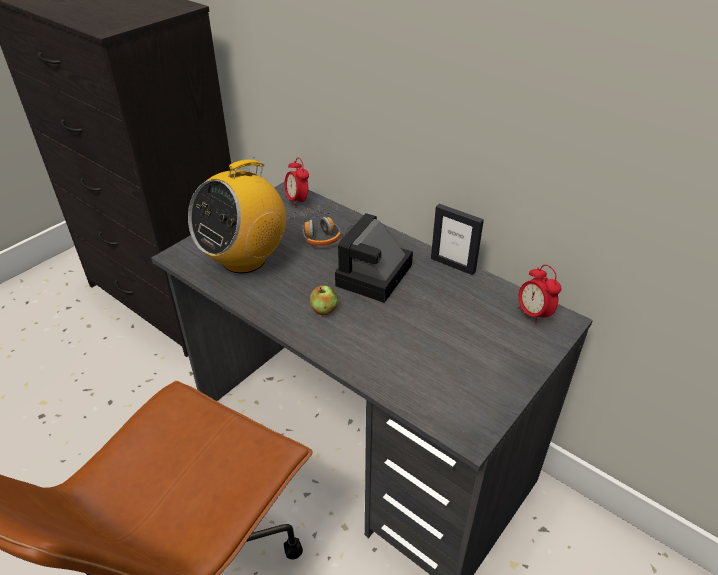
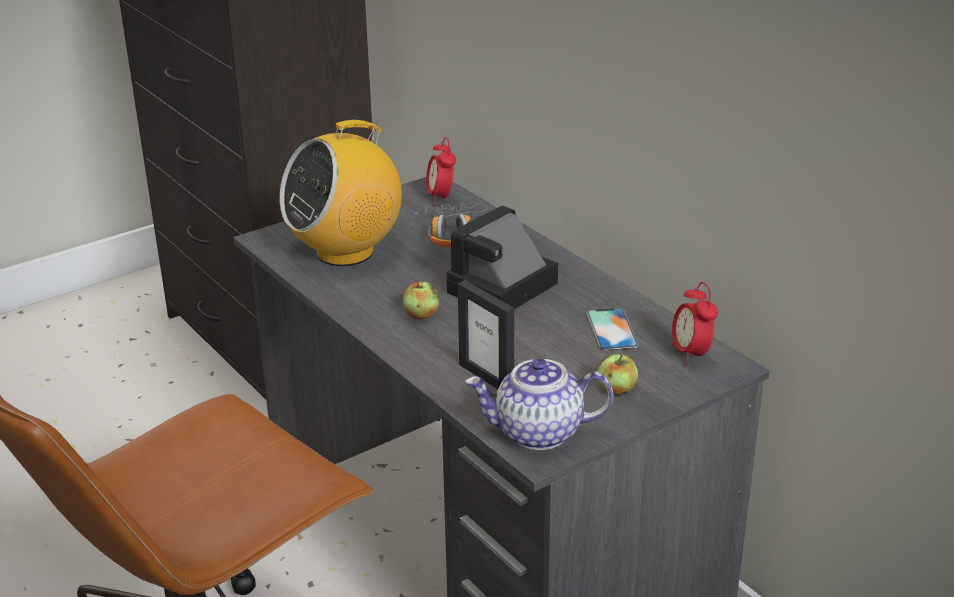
camera: 15 degrees right, 10 degrees down
picture frame [431,204,484,275] -> picture frame moved to [458,280,514,389]
none -> teapot [465,358,614,450]
none -> phone [586,308,639,351]
none -> apple [597,354,638,395]

